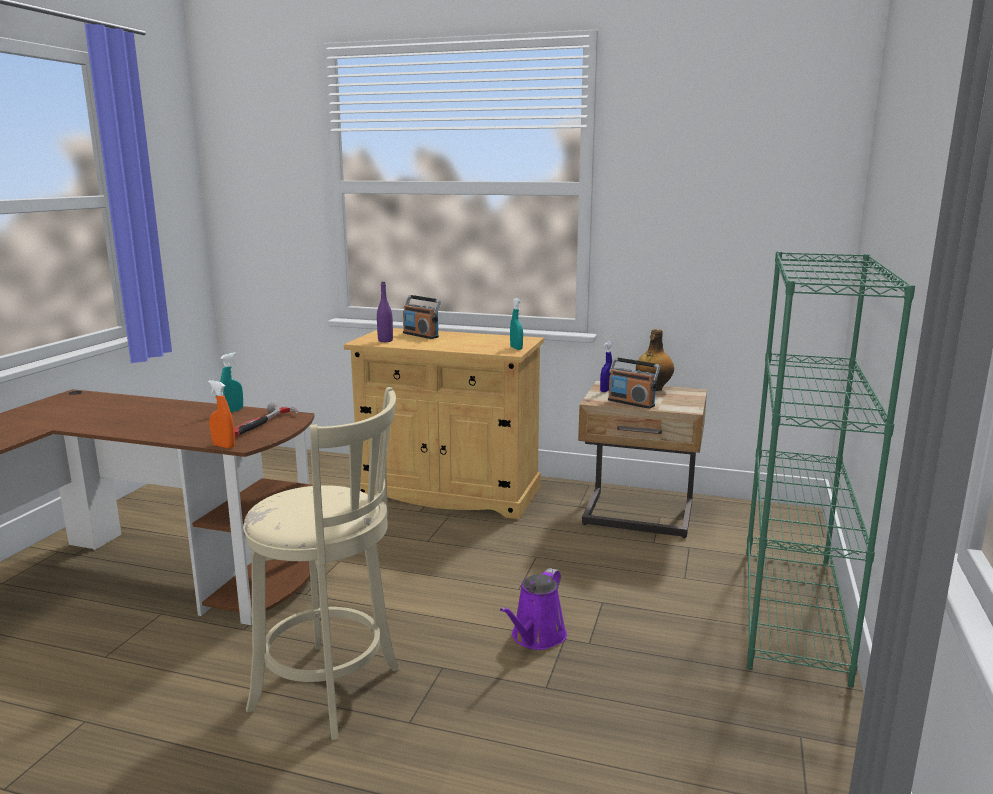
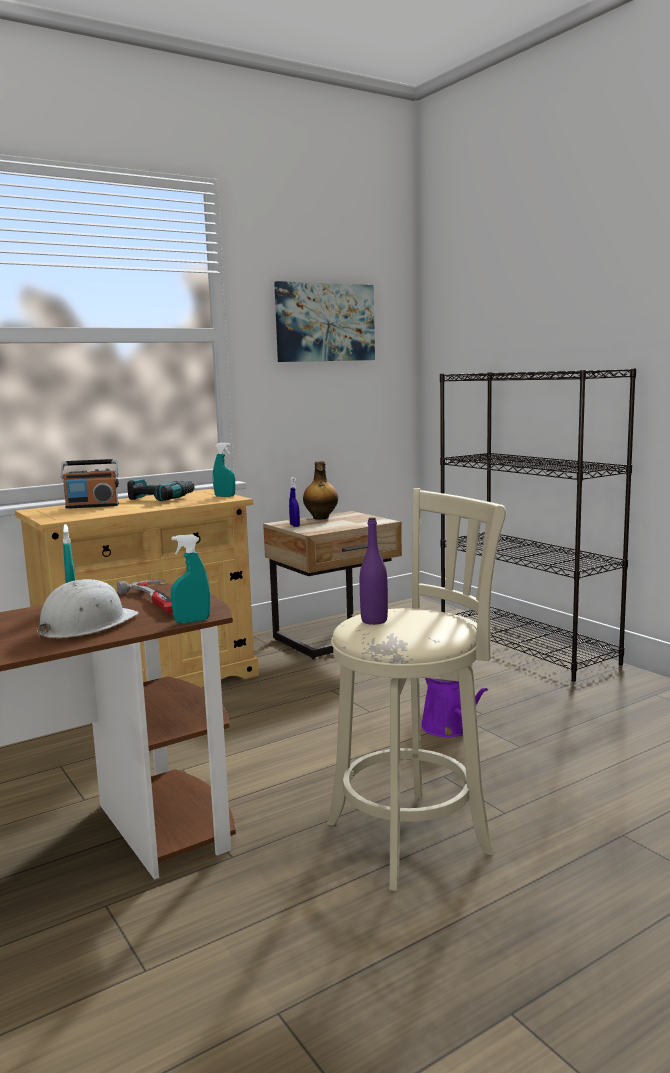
camera: 50 degrees left, 5 degrees down
orange spray bottle [208,380,235,449] -> turquoise spray bottle [171,534,210,623]
purple bottle [377,282,393,342] -> purple bottle moved to [360,517,388,625]
radio [608,357,660,409] -> none
green bookcase [746,251,915,687] -> black bookcase [440,368,636,682]
none -> white hard hat [37,579,139,640]
none -> power drill [127,479,195,501]
none -> picture [274,281,375,362]

